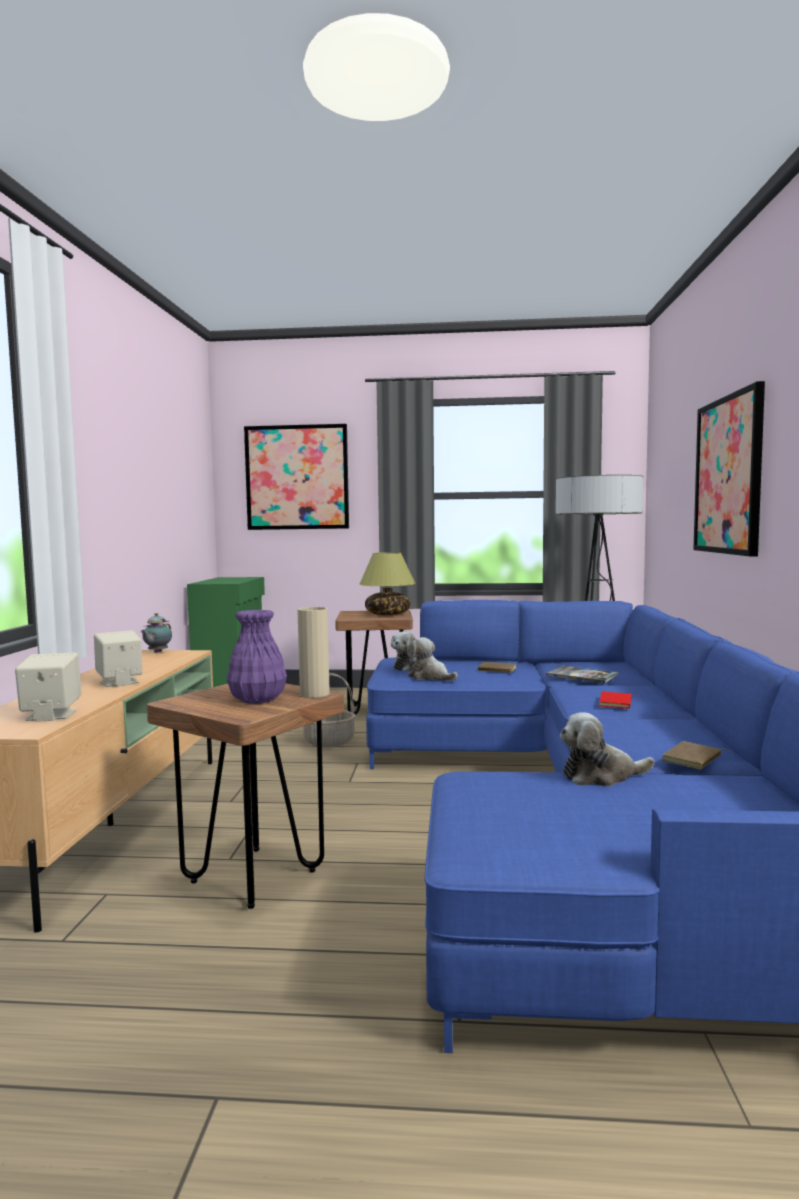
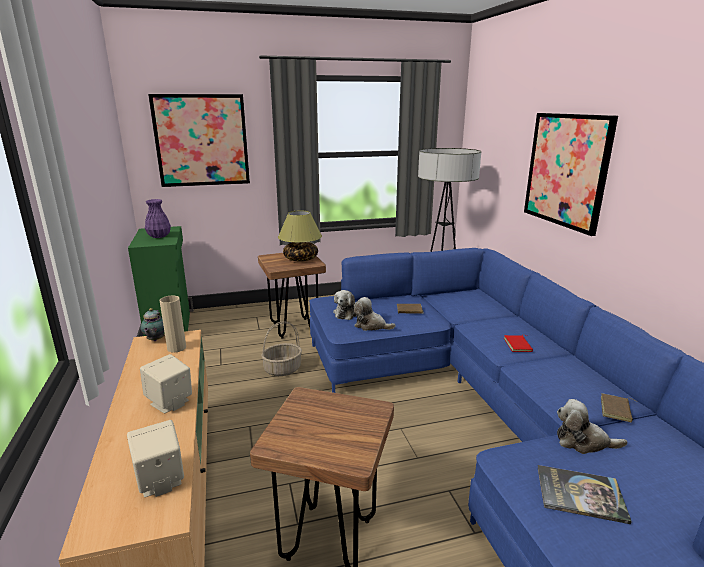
camera: 20 degrees left, 15 degrees up
purple vase [227,610,287,704] -> purple vase moved to [145,199,171,238]
beige vase [297,607,330,698] -> beige vase moved to [159,296,186,353]
book [546,665,619,683] -> book moved to [538,465,632,524]
plush toy [560,712,654,786] -> plush toy turned 45 degrees clockwise [557,399,628,454]

